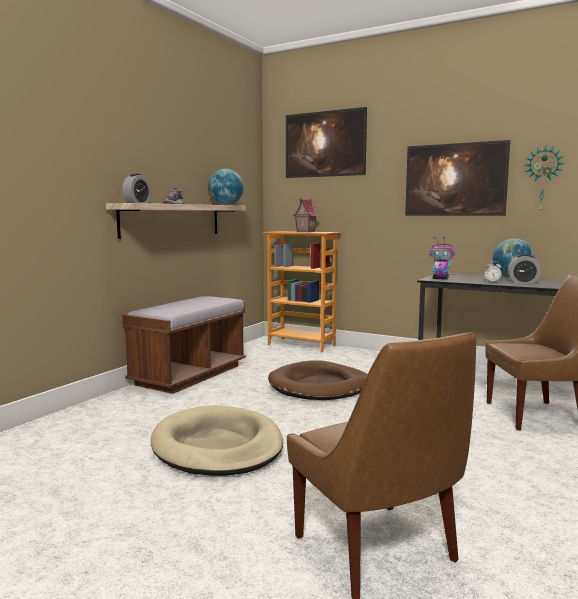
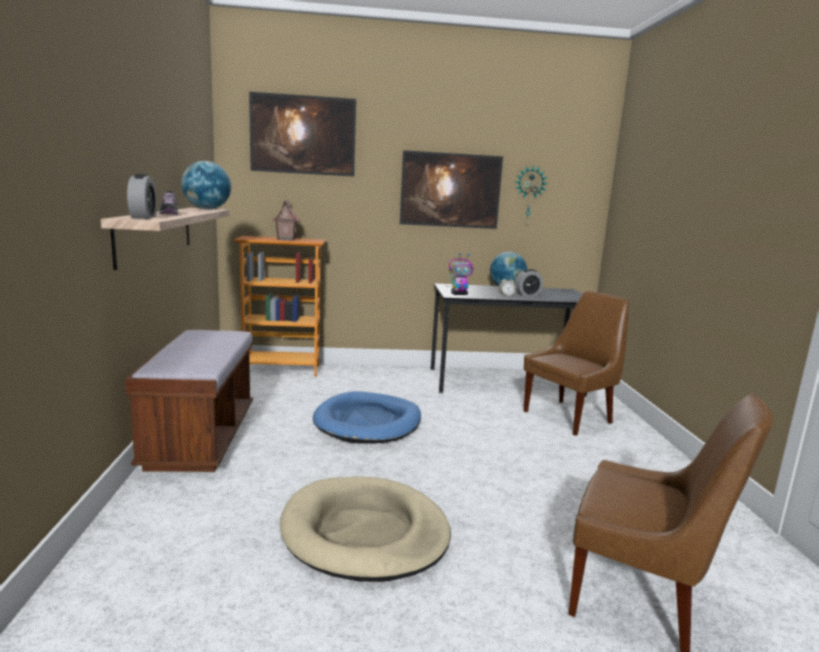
camera: 35 degrees left, 5 degrees up
brown dog bed [268,361,368,400] -> blue dog bed [313,391,421,444]

